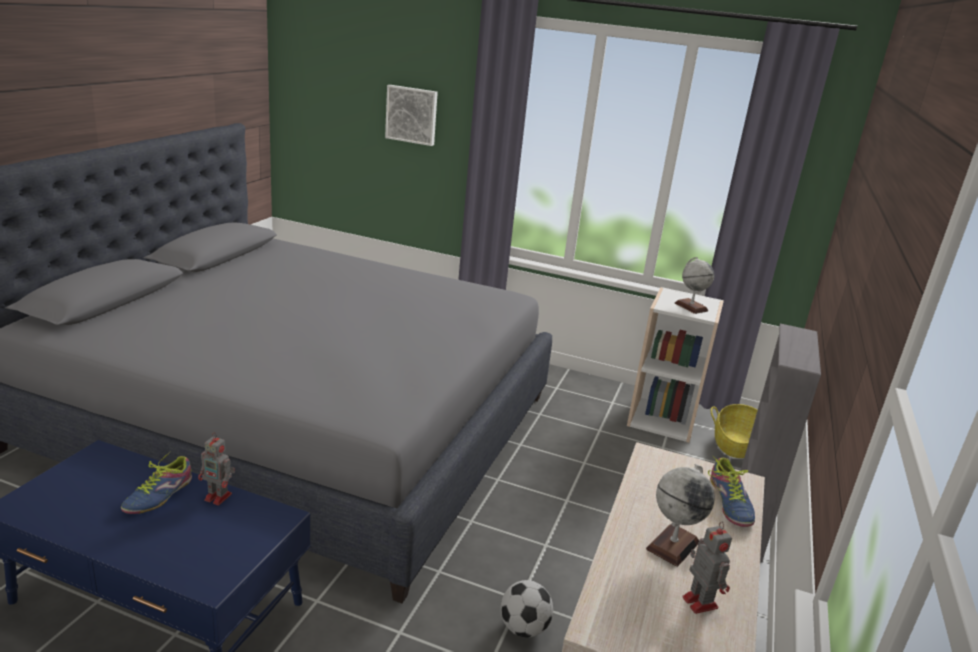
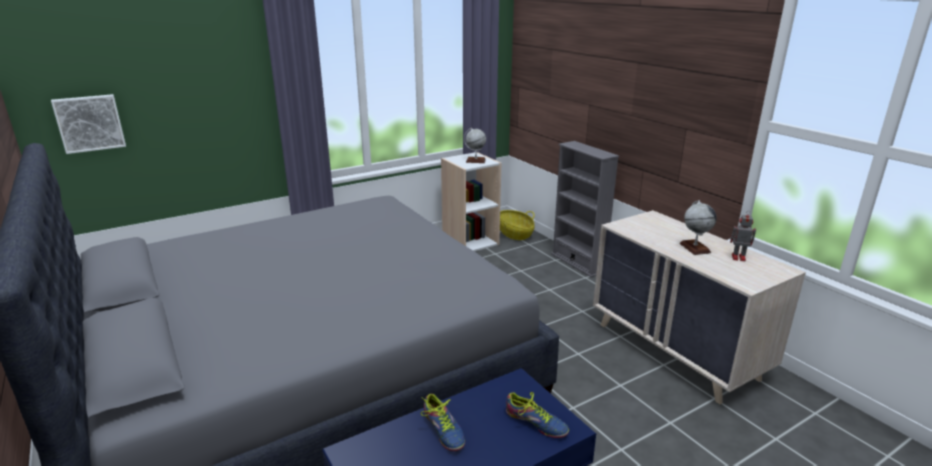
camera: 50 degrees left, 0 degrees up
toy robot [198,434,235,505] -> none
picture [385,85,438,146] -> picture moved to [51,94,126,154]
football [501,580,553,637] -> none
shoe [708,456,755,527] -> shoe moved to [506,392,569,438]

